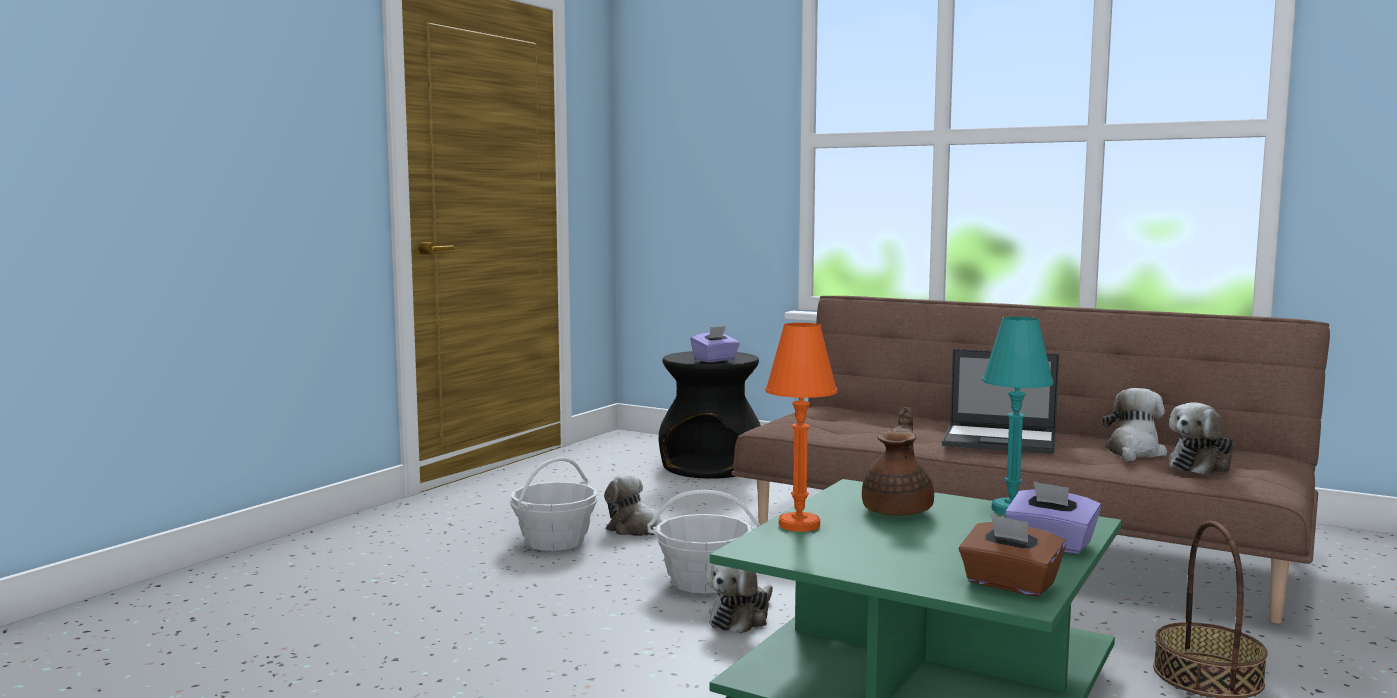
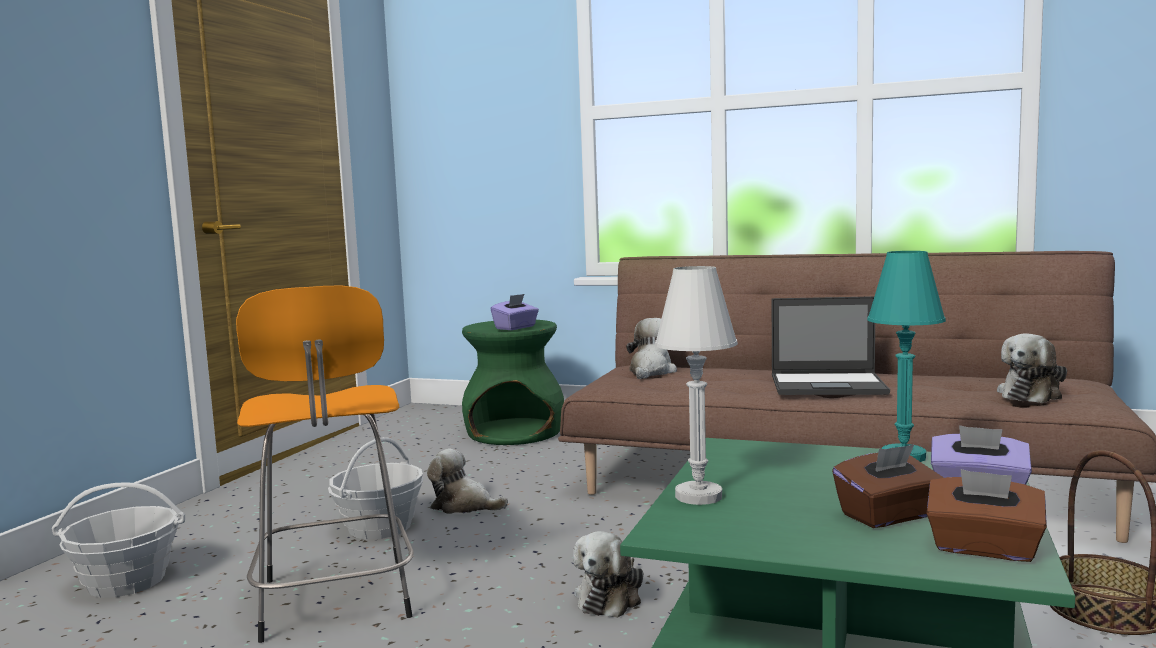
camera: 10 degrees left, 0 degrees up
basket [647,490,760,594] -> basket moved to [52,482,185,598]
black stool [659,351,761,479] -> green stool [462,320,564,445]
orange table lamp [765,323,837,532] -> white table lamp [655,266,738,505]
brown teapot [862,407,934,516] -> none
plush toy [1103,388,1167,461] -> plush toy moved to [626,318,677,379]
none -> orange stool [236,285,414,643]
none -> brown tissue box [832,444,944,528]

